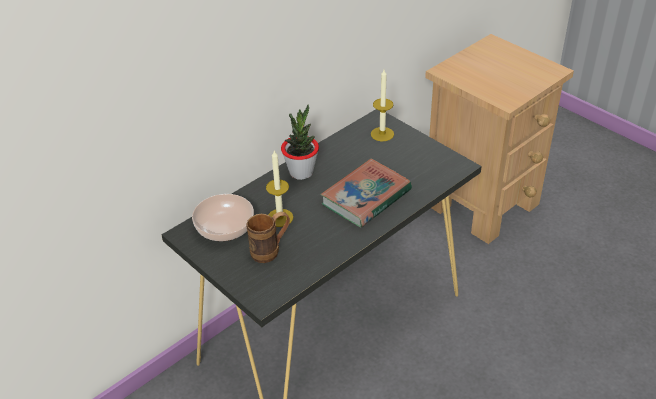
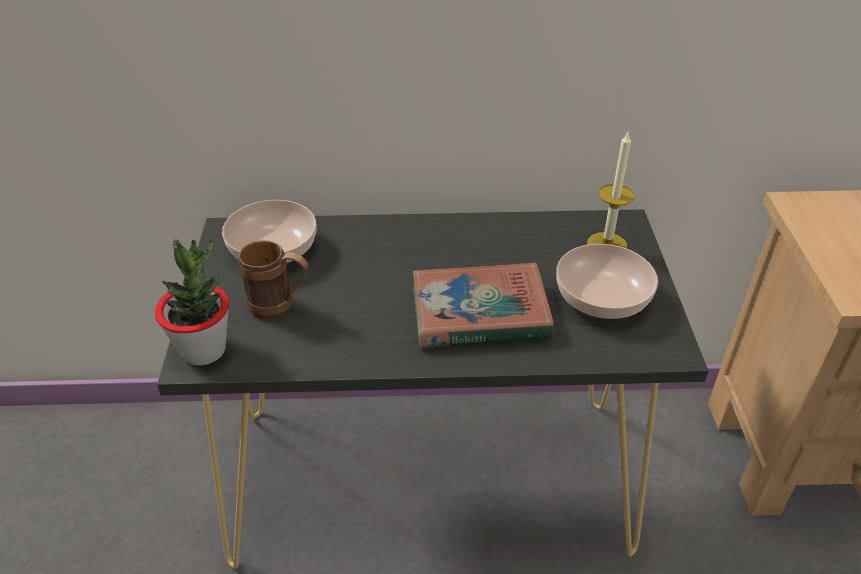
camera: 40 degrees right, 0 degrees up
candle [266,151,293,227] -> none
potted plant [281,105,319,180] -> potted plant moved to [155,239,229,366]
none -> bowl [556,244,658,319]

